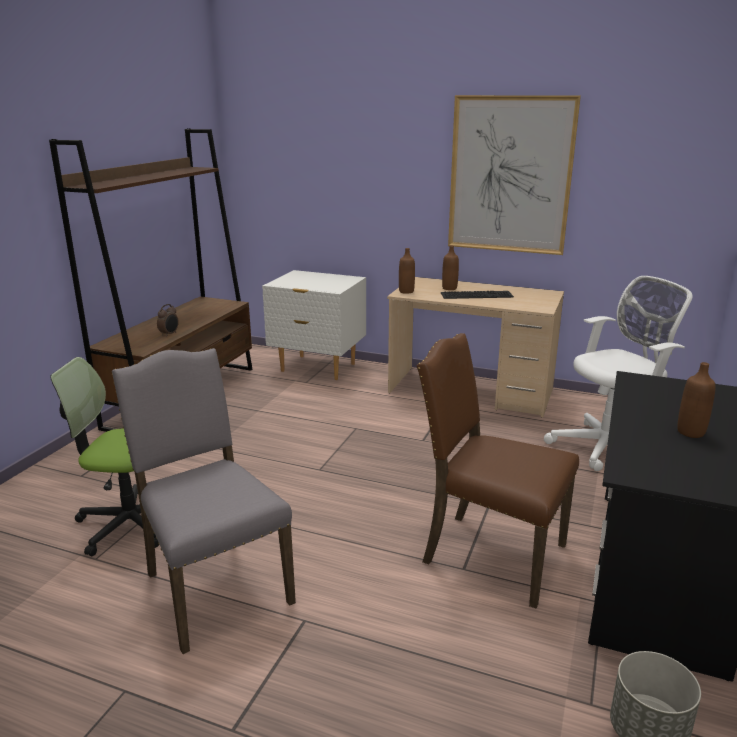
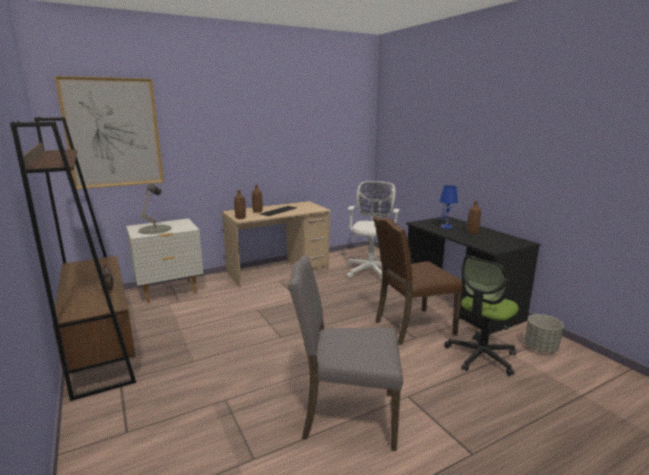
camera: 50 degrees left, 5 degrees down
office chair [50,357,159,556] -> office chair moved to [444,256,519,376]
picture [448,95,581,255] -> picture moved to [55,76,164,189]
none -> grey table lamp [138,184,171,234]
none -> blue table lamp [440,185,458,229]

